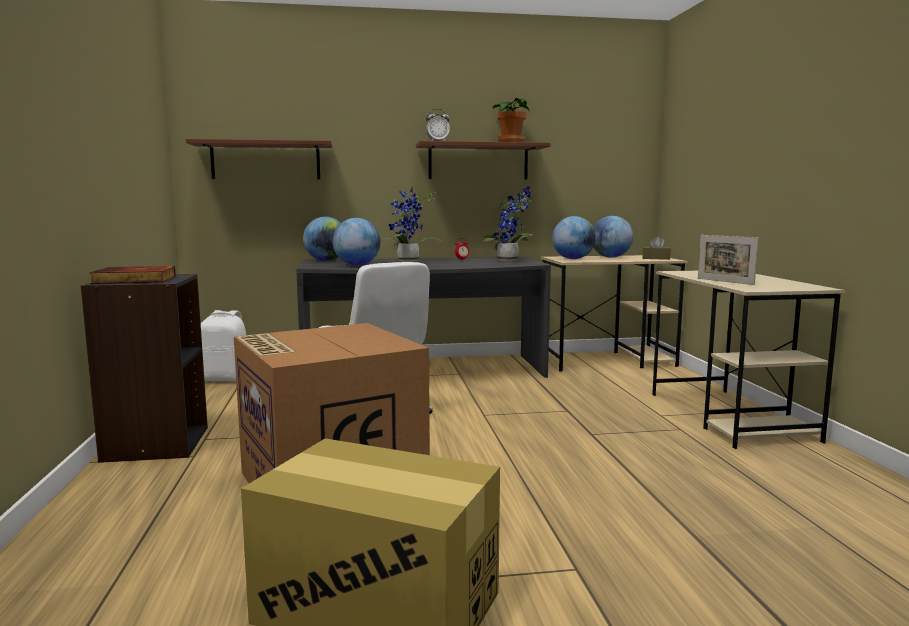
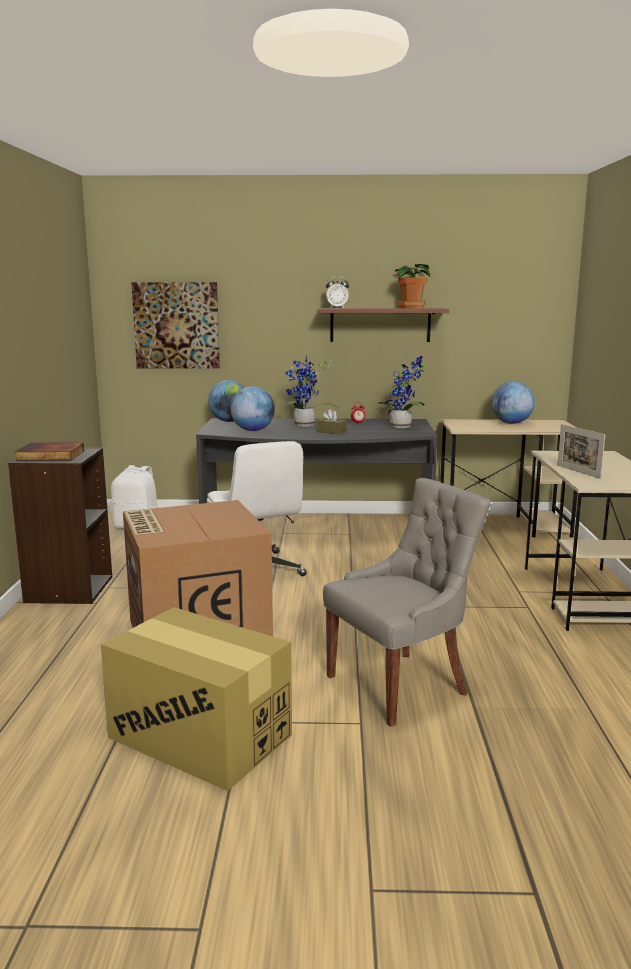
camera: 10 degrees right, 5 degrees up
brown shelf [186,139,332,179] -> picture [131,282,220,369]
globe [552,216,596,259] -> none
brown tissue box [643,236,671,260] -> brown tissue box moved to [316,409,347,434]
none -> grey chair [323,478,491,727]

